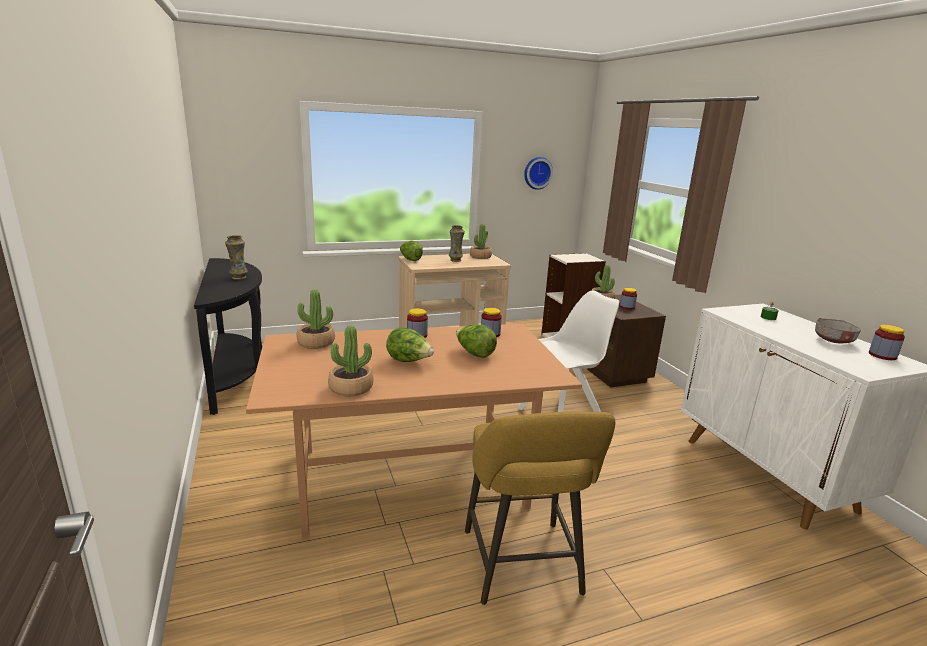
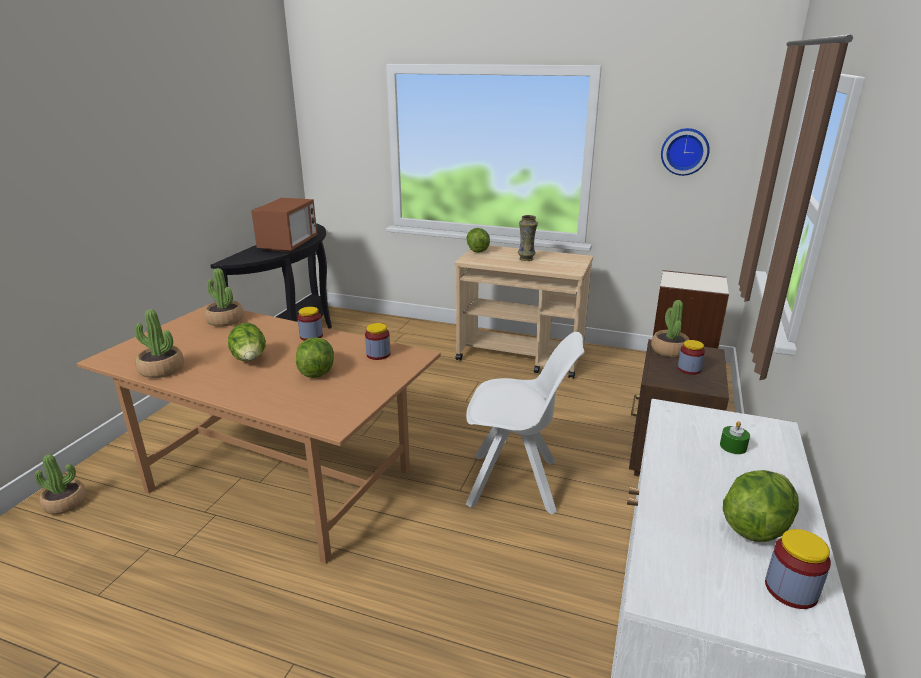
camera: 40 degrees right, 5 degrees up
vase [225,235,248,280] -> microwave [251,198,317,252]
yellow stool [465,412,615,605] -> none
potted plant [470,224,492,259] -> potted plant moved to [35,454,87,514]
grey bowl [815,318,861,343] -> lettuce [723,470,799,542]

